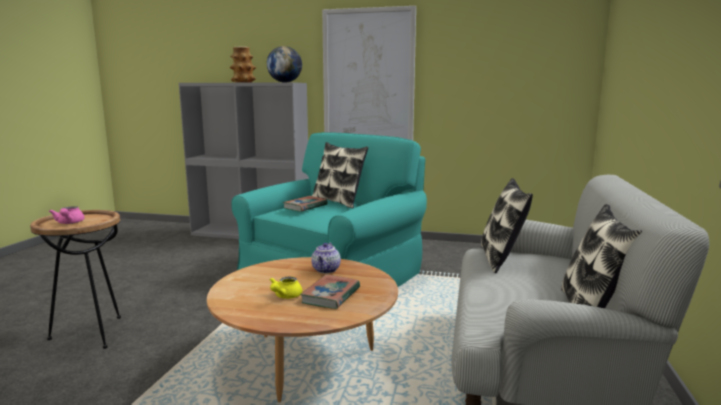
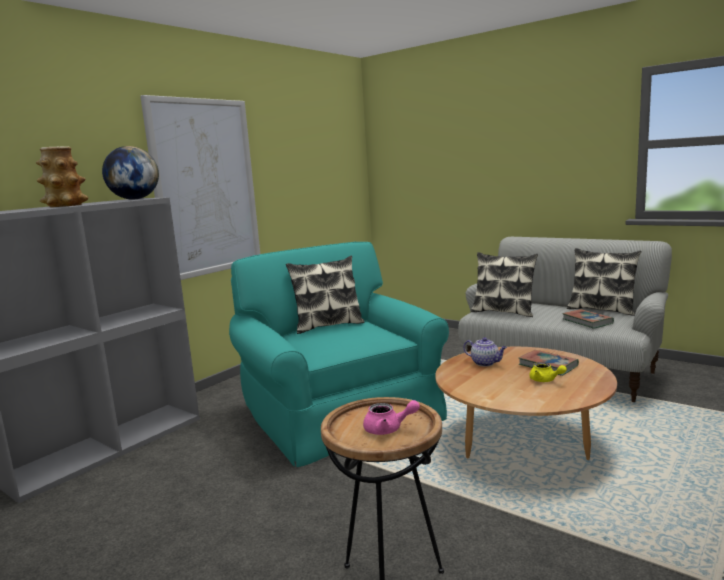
camera: 65 degrees left, 0 degrees up
book [283,196,328,212] -> book moved to [562,309,614,329]

